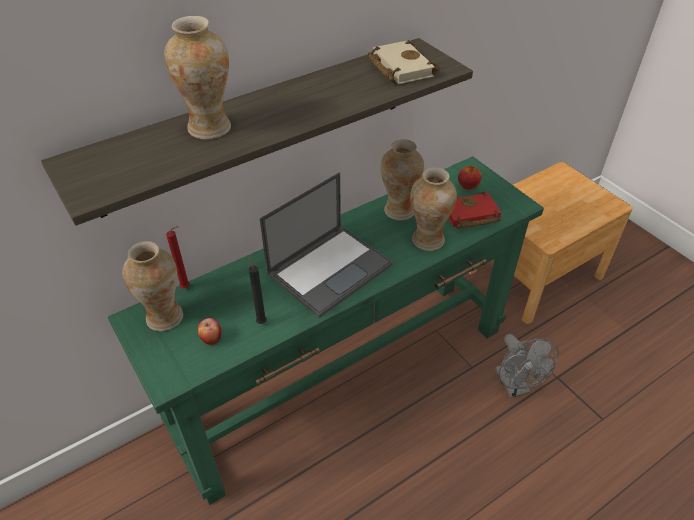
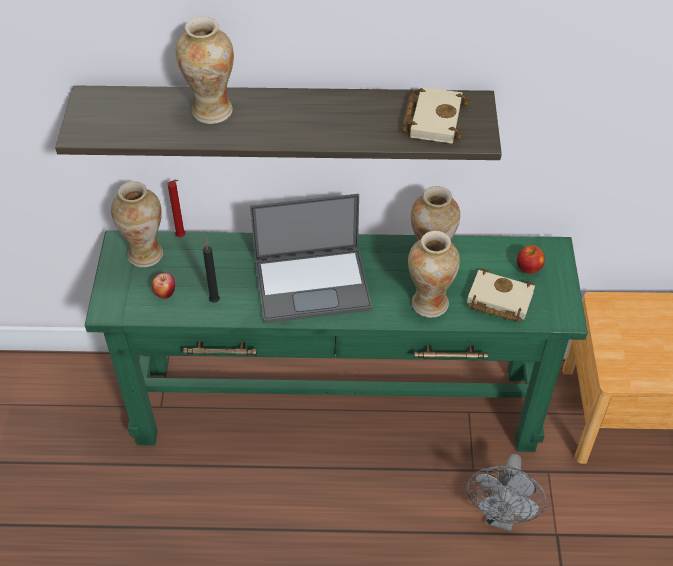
camera: 35 degrees right, 5 degrees up
red book [448,192,501,229] -> beige book [467,268,535,322]

